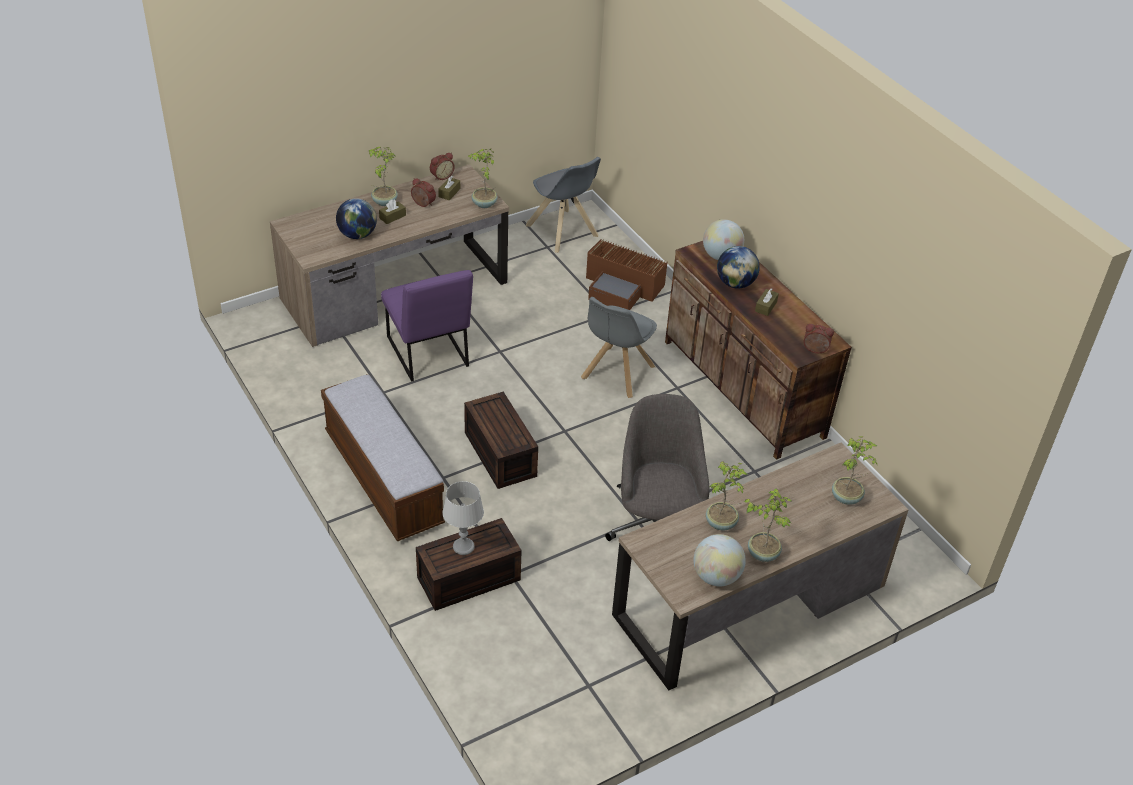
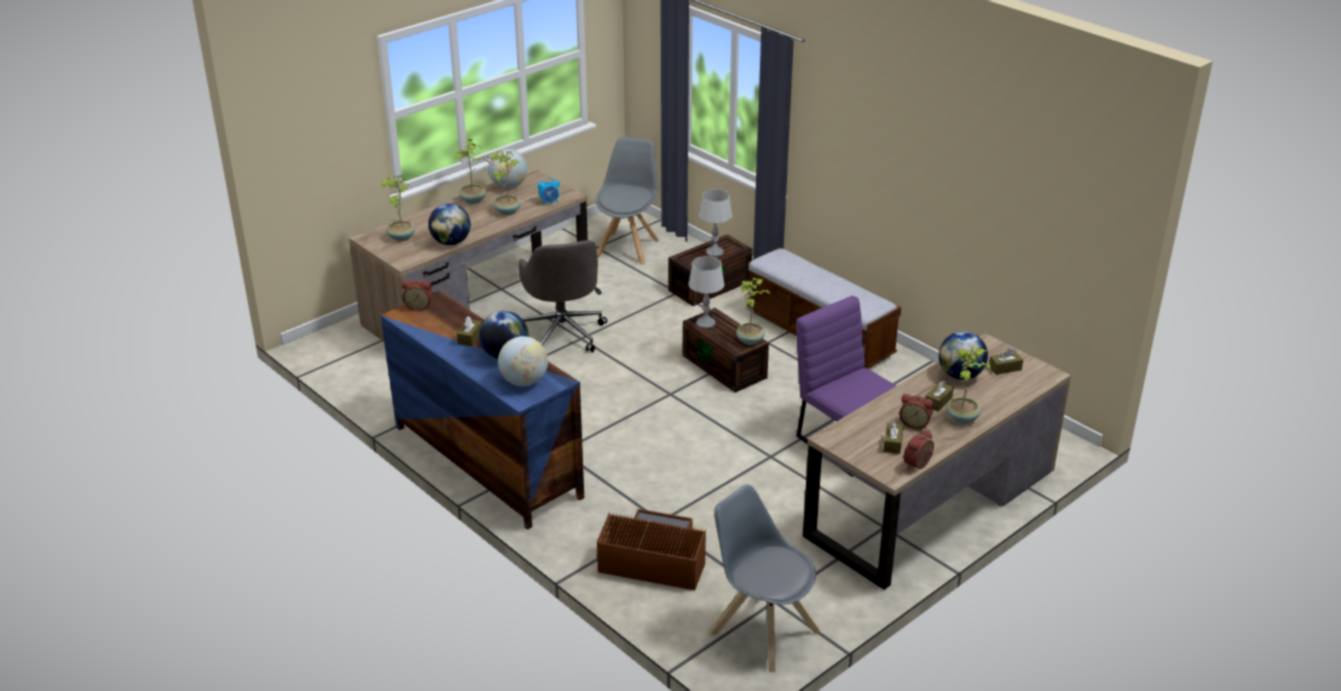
camera: 170 degrees right, 10 degrees down
potted plant [468,148,498,208] -> potted plant moved to [736,278,772,345]
grey chair [581,297,657,398] -> grey chair moved to [595,137,659,264]
brown cabinet [665,241,852,460] -> blue cabinet [380,290,584,530]
none -> globe [428,203,471,245]
none -> alarm clock [538,177,560,205]
none -> grey table lamp [688,256,725,329]
none -> brown tissue box [989,348,1023,375]

